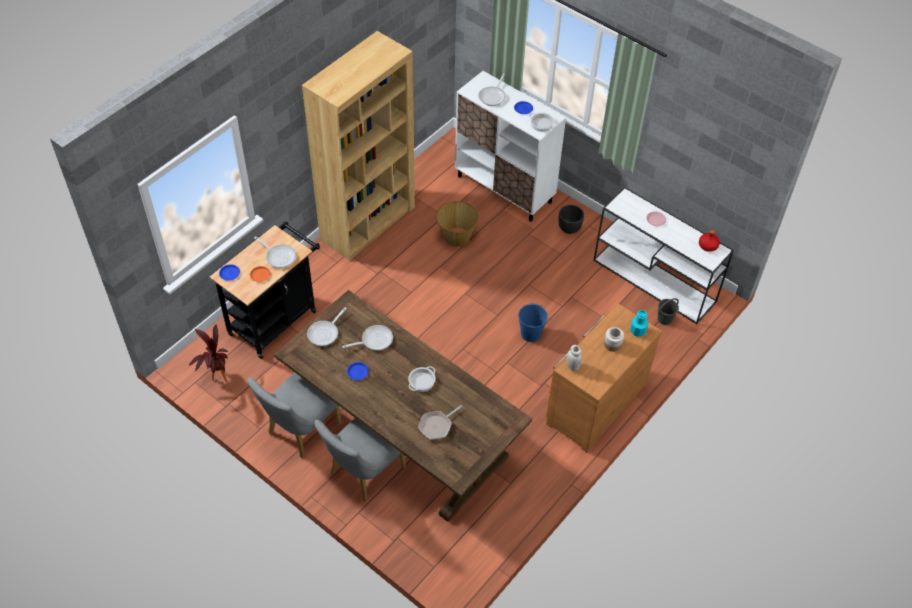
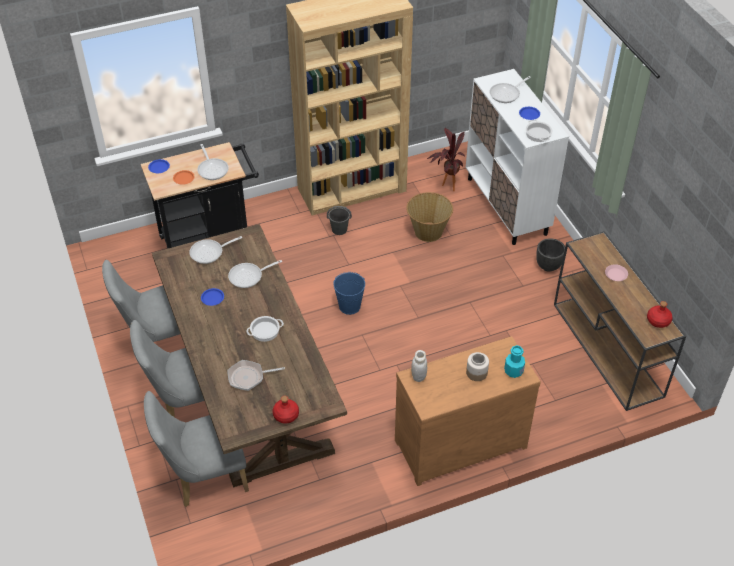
camera: 30 degrees right, 5 degrees down
potted plant [189,325,228,382] -> potted plant moved to [427,128,465,191]
frying pan [342,325,393,350] -> frying pan turned 150 degrees clockwise [228,260,282,288]
blue bucket [518,304,548,342] -> blue bucket moved to [333,272,365,315]
white console table [593,187,734,324] -> brown console table [554,231,686,411]
grey bucket [658,298,679,325] -> grey bucket moved to [327,206,352,235]
none -> grey chair [144,391,249,507]
none -> red bottle [272,396,299,424]

